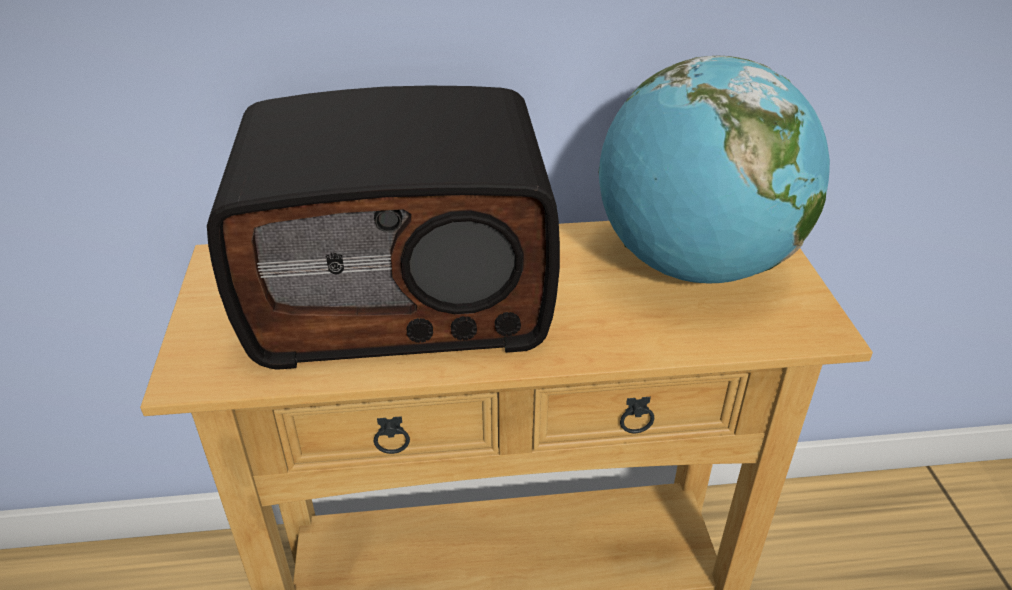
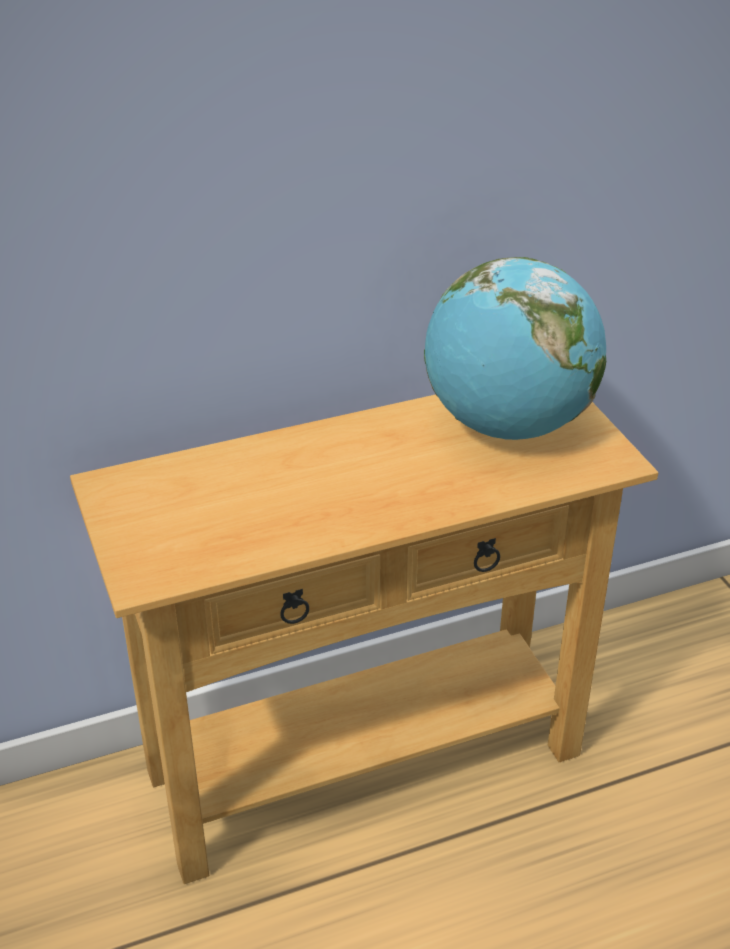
camera: 15 degrees left, 0 degrees up
radio [207,86,560,370] -> none

